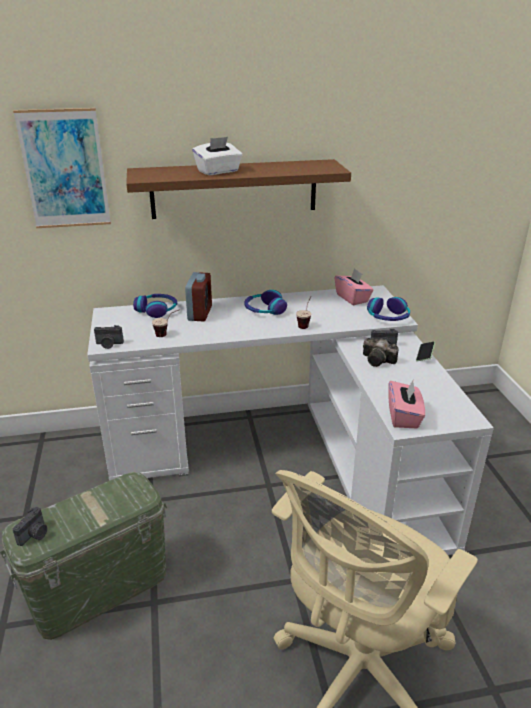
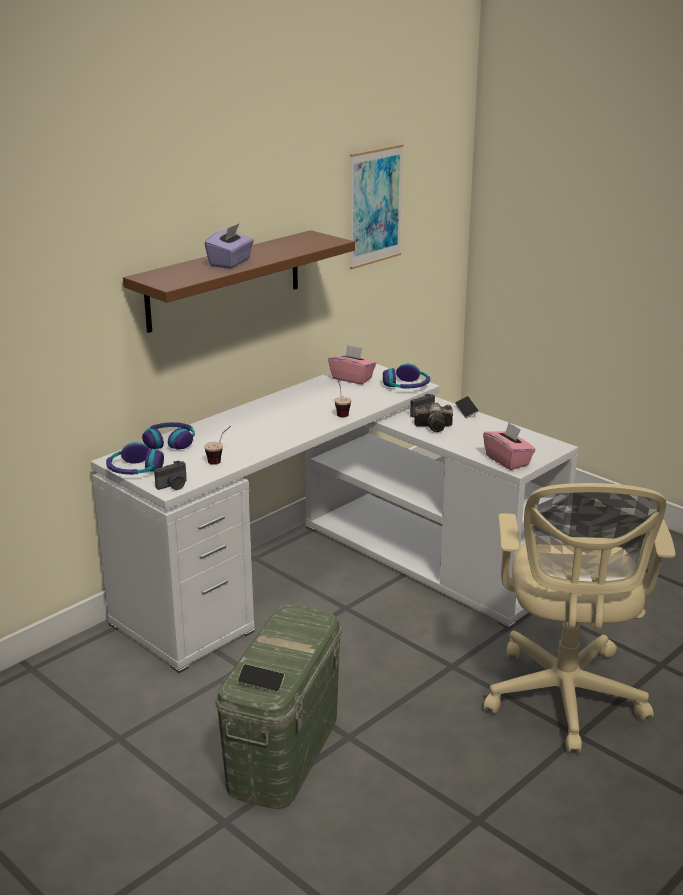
camera: 35 degrees left, 5 degrees down
picture [13,108,111,228] -> picture moved to [350,144,404,269]
camera [13,507,47,546] -> phone [237,664,285,692]
alarm clock [185,272,212,321] -> none
white tissue box [193,137,242,175] -> purple tissue box [205,224,254,269]
headphones [244,290,287,315] -> headphones moved to [106,442,164,475]

